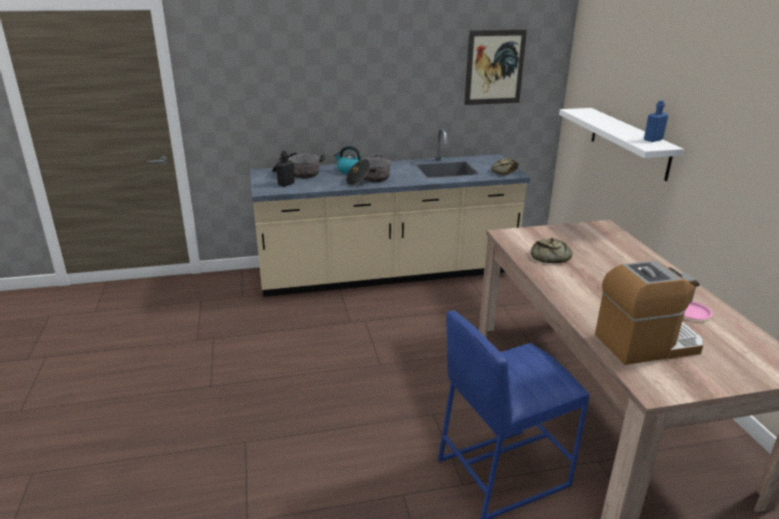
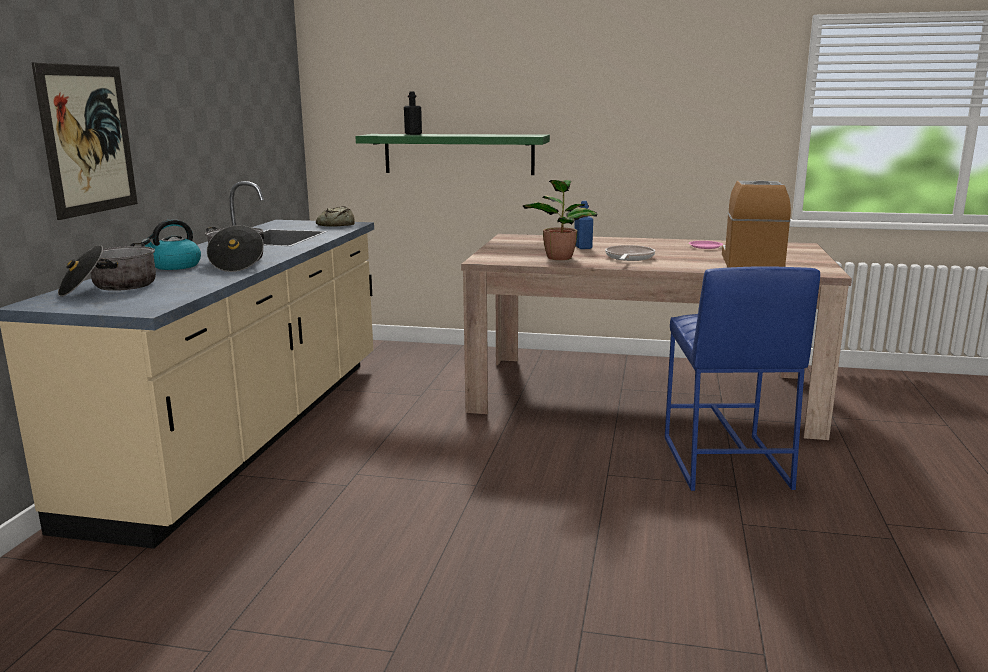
camera: 65 degrees left, 10 degrees down
black bottle [276,151,295,187] -> black bottle moved to [404,91,422,135]
picture [464,29,527,105] -> picture moved to [31,62,138,220]
bread [531,238,573,263] -> potted plant [523,180,597,260]
white shelf [559,108,684,181] -> green shelf [355,134,550,175]
blue bottle [644,100,668,142] -> blue bottle moved to [574,201,593,249]
none -> frying pan [605,245,655,261]

